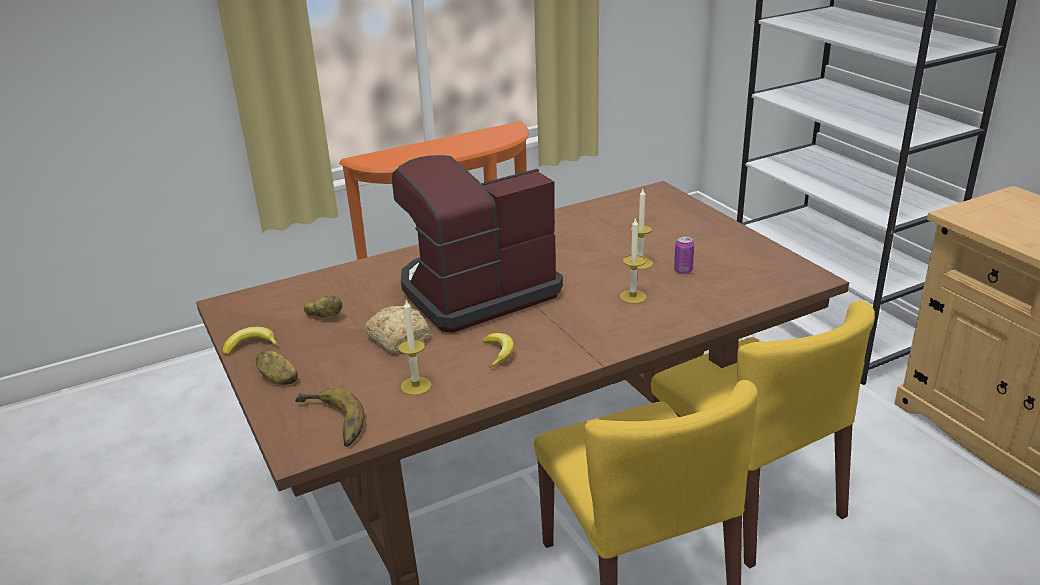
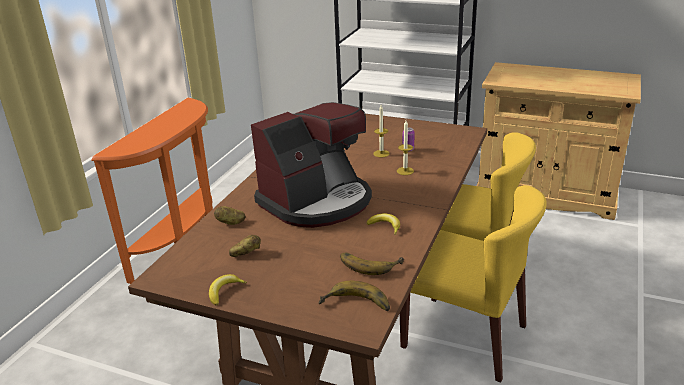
camera: 40 degrees left, 0 degrees up
potato [256,350,298,385] -> potato moved to [214,206,246,225]
bread [364,305,430,353] -> none
coffee machine [392,155,563,333] -> coffee machine turned 150 degrees counterclockwise [251,102,372,228]
candle [398,300,432,395] -> banana [340,253,404,275]

